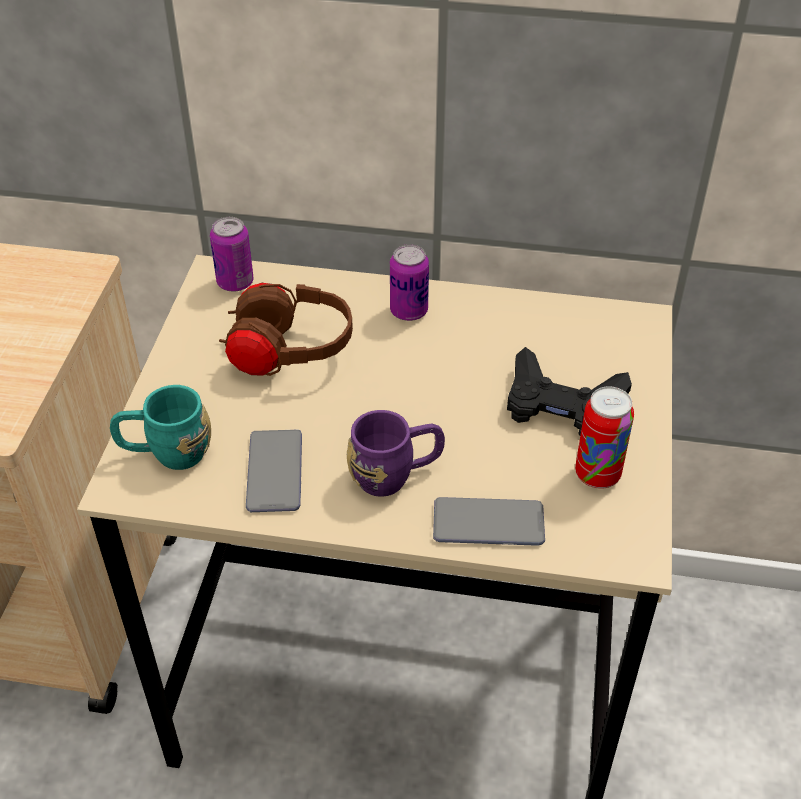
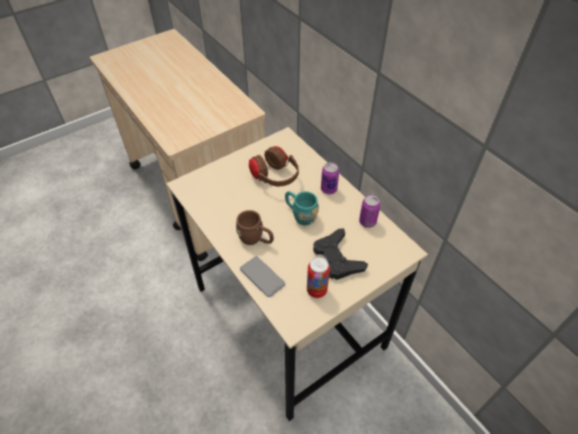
camera: 45 degrees right, 5 degrees up
turquoise mug [110,385,211,470] -> turquoise mug moved to [285,191,319,225]
can [210,217,254,292] -> can moved to [359,195,381,228]
phone [246,429,302,512] -> none
purple mug [347,410,445,497] -> brown mug [236,210,274,245]

